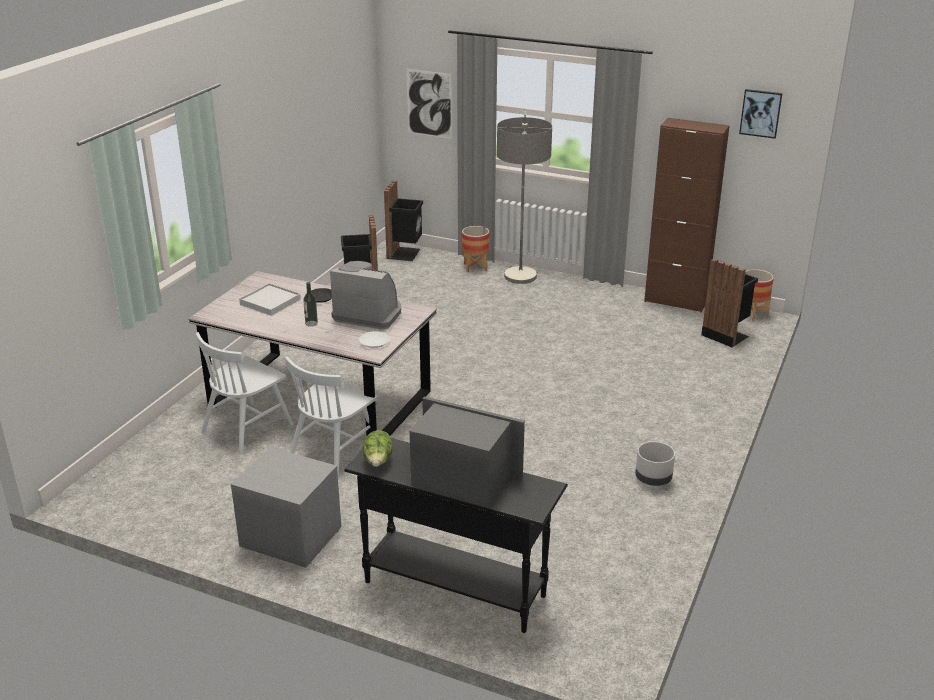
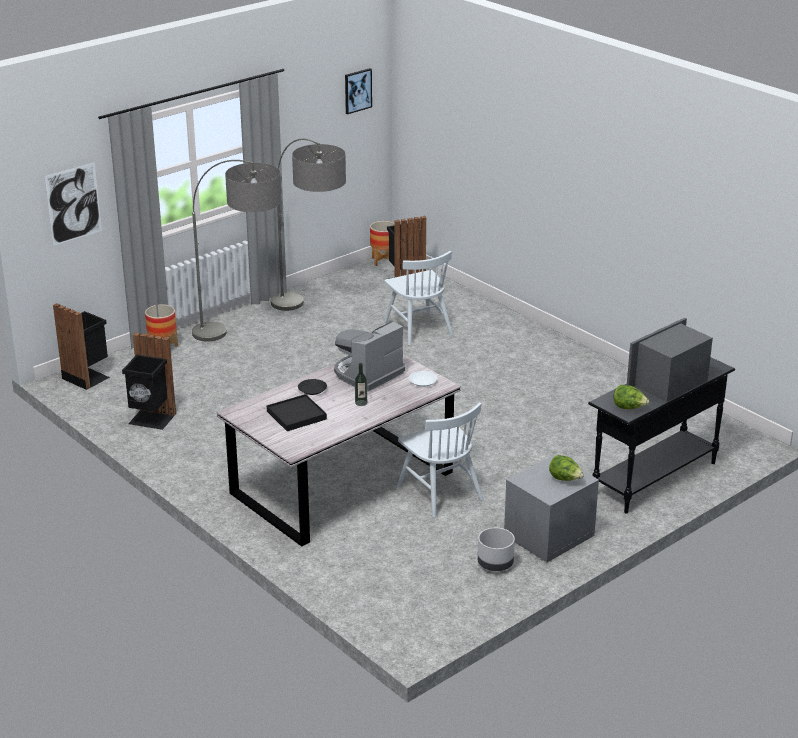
camera: 65 degrees left, 0 degrees up
white chair [196,332,293,454] -> white chair moved to [384,251,453,346]
white tray [239,283,301,316] -> black tray [267,394,327,431]
grey planter [635,441,675,486] -> grey planter moved to [478,528,515,571]
brown cabinet [644,118,730,313] -> none
none -> floor lamp [271,139,346,311]
none -> lettuce [549,455,584,481]

